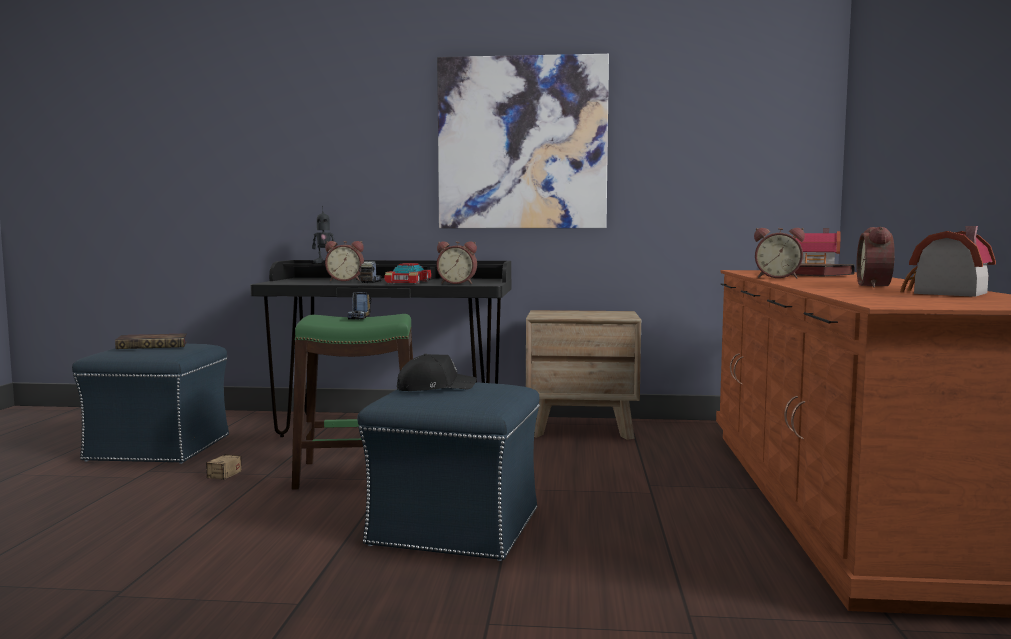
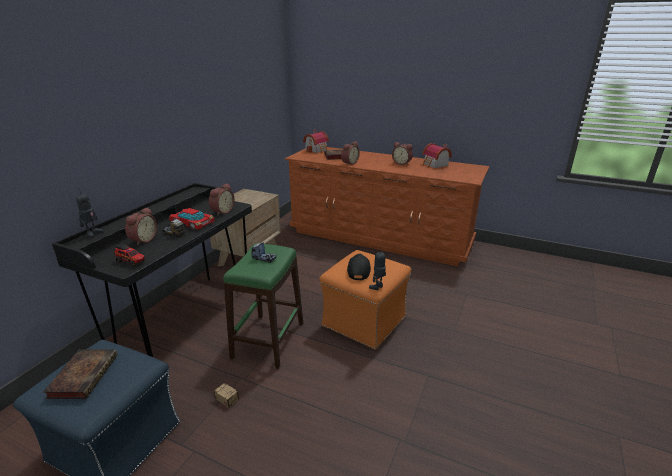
camera: 70 degrees left, 20 degrees up
blue ottoman [357,382,540,561] -> orange ottoman [319,250,411,350]
picture [437,54,609,228] -> none
none -> toy truck [114,244,145,267]
none -> toy robot [369,247,386,290]

